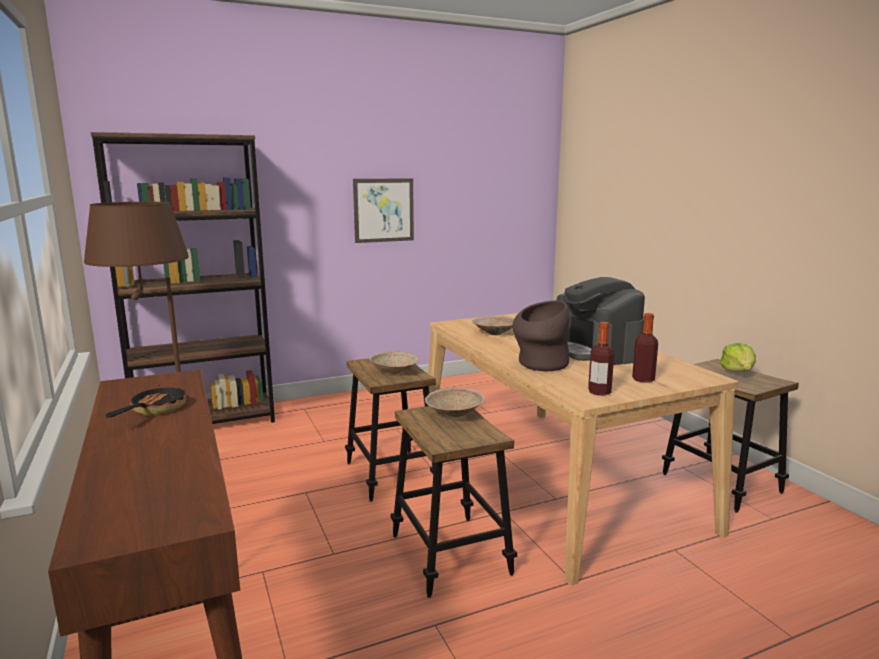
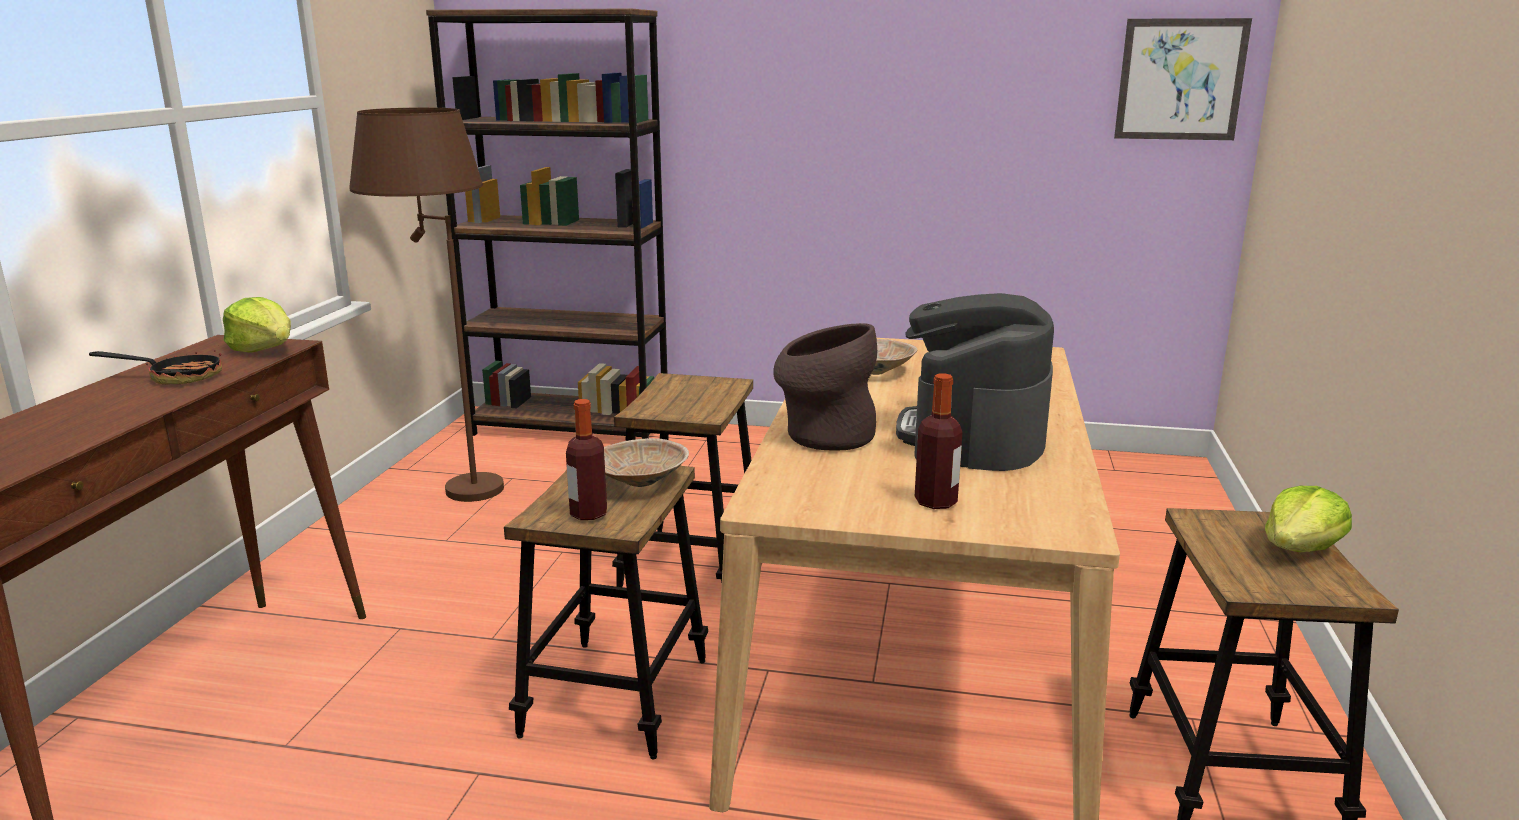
camera: 35 degrees right, 5 degrees up
frying pan [106,384,186,418] -> frying pan turned 45 degrees clockwise [89,345,222,385]
picture [353,178,414,243] -> picture moved to [1114,18,1252,140]
beige bowl [369,351,419,374] -> none
bottle [588,322,614,395] -> bottle moved to [566,399,607,520]
none -> lettuce [223,297,291,353]

